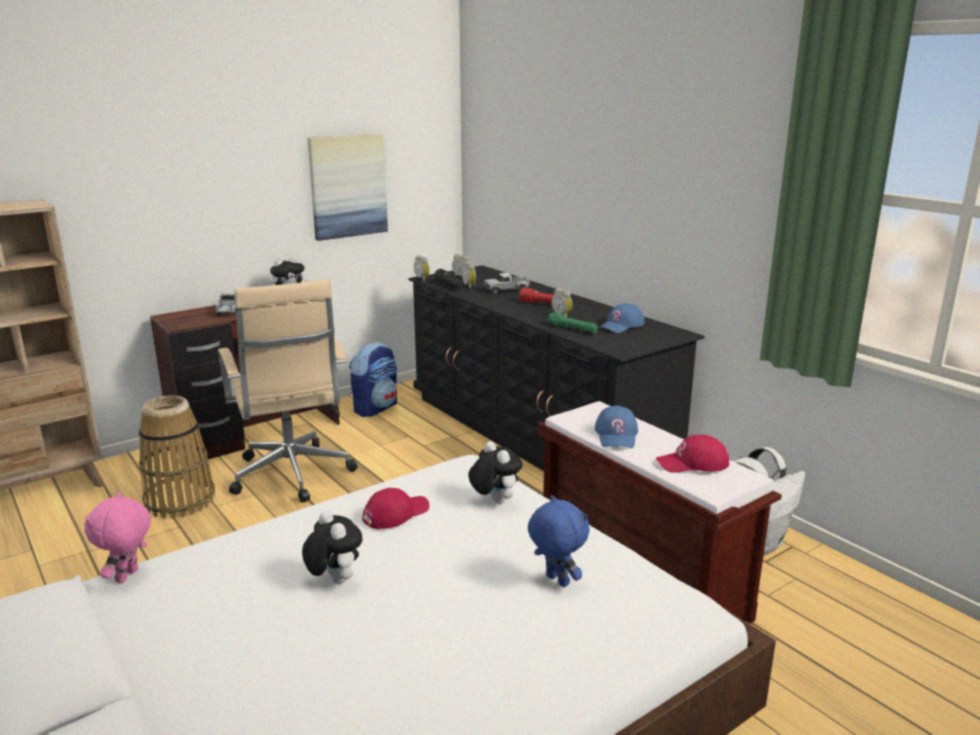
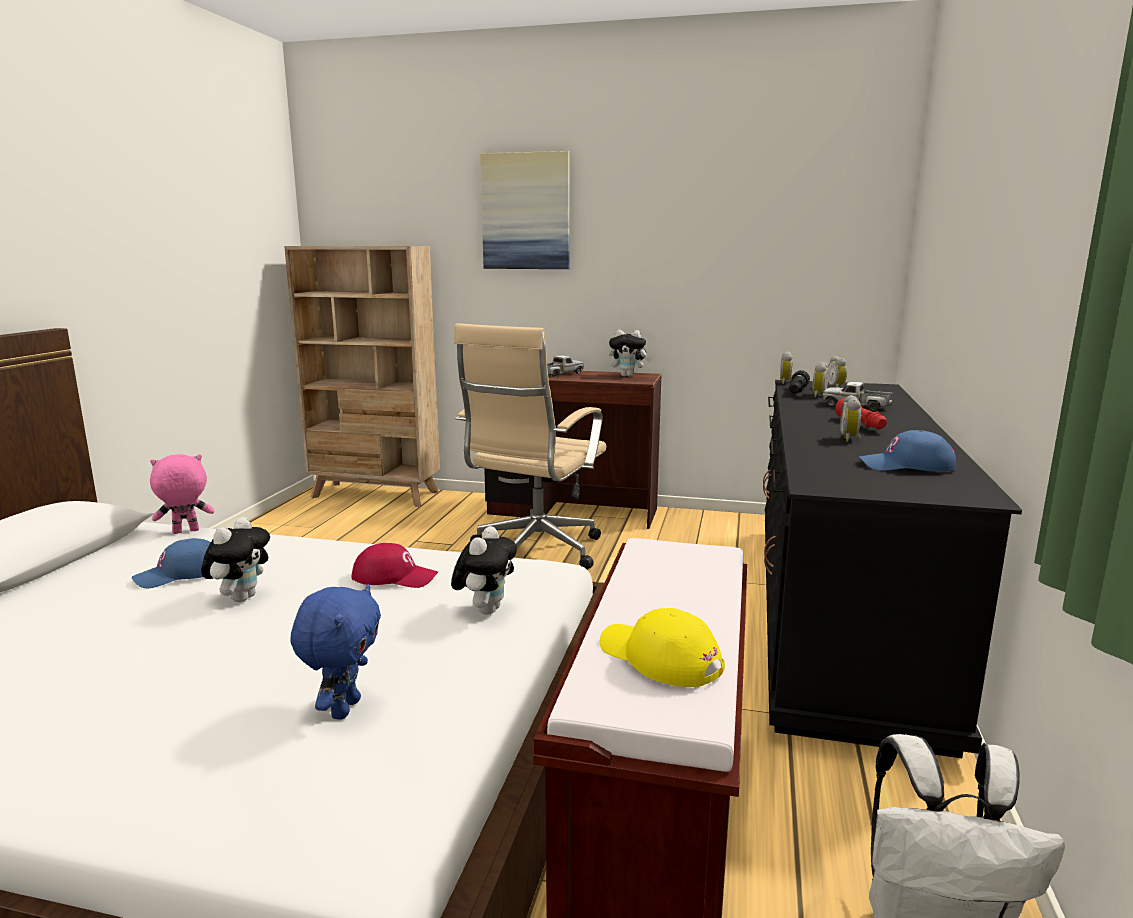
camera: 50 degrees right, 5 degrees down
basket [139,395,215,519] -> none
picture [307,134,388,241] -> picture moved to [480,151,570,269]
backpack [349,342,397,417] -> none
green flashlight [547,313,598,333] -> none
blue cap [595,406,638,448] -> blue cap moved to [132,538,211,588]
red cap [656,435,729,473] -> yellow cap [600,608,725,687]

